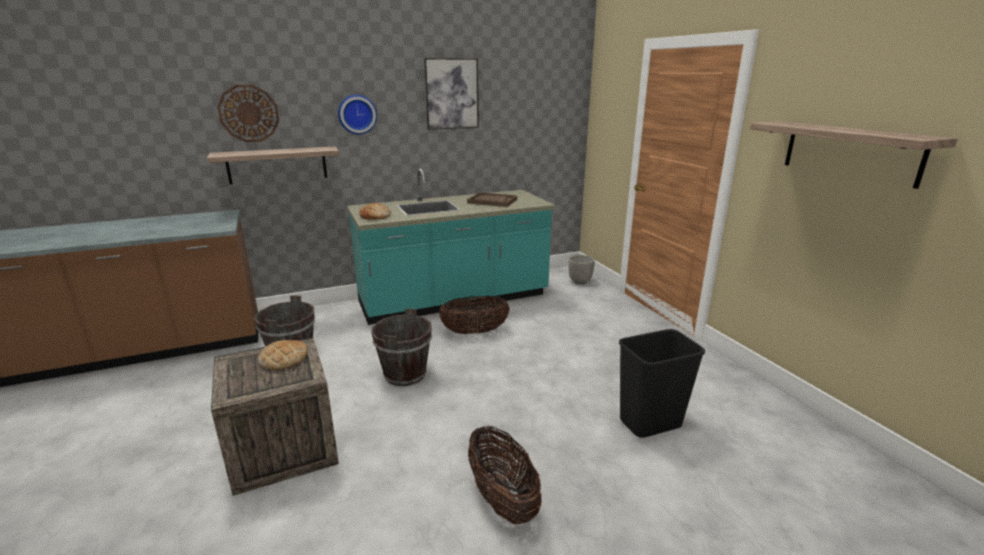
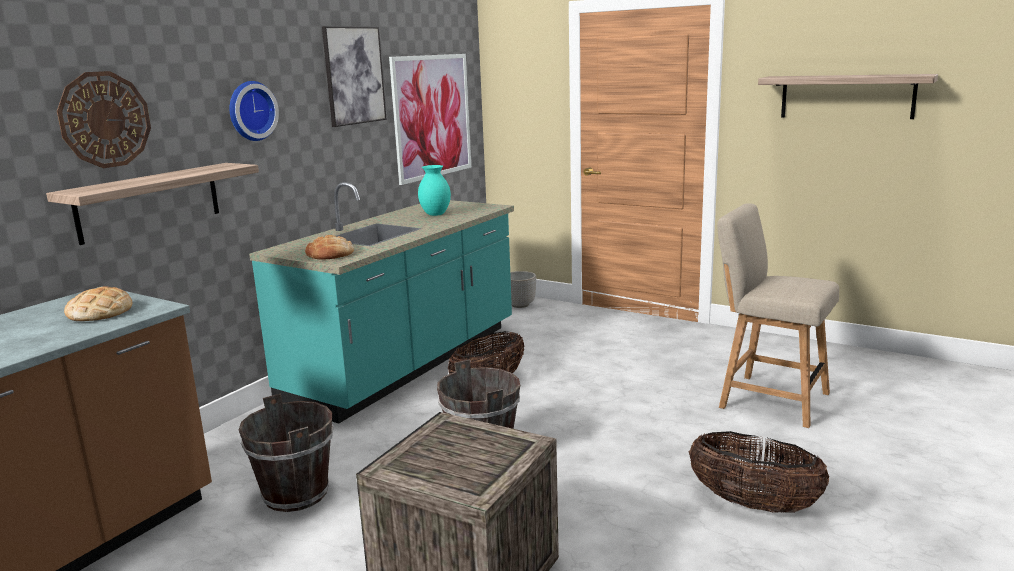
camera: 35 degrees left, 5 degrees down
bread [258,340,308,370] -> bread moved to [64,286,132,321]
brown tray [467,192,517,207] -> turquoise vase [418,165,451,216]
black trash can [619,329,705,438] -> beige chair [717,203,839,428]
none -> picture [389,54,471,185]

